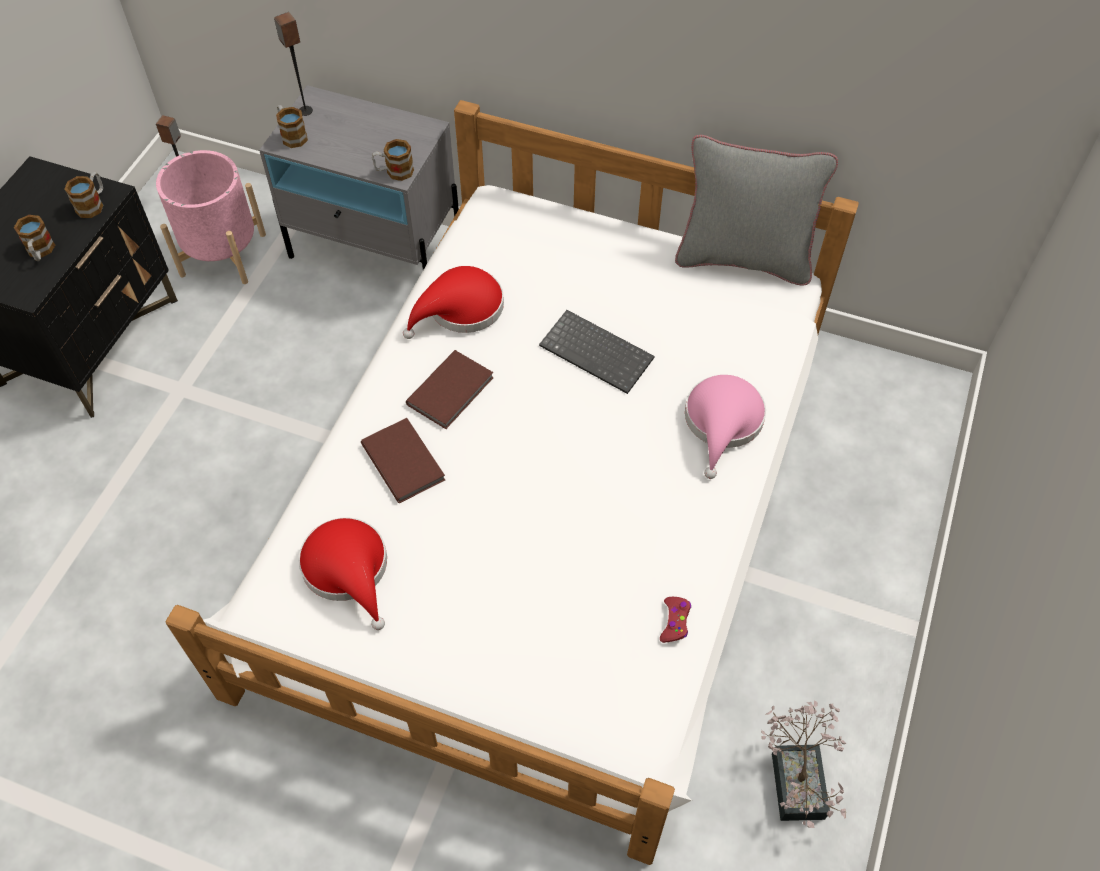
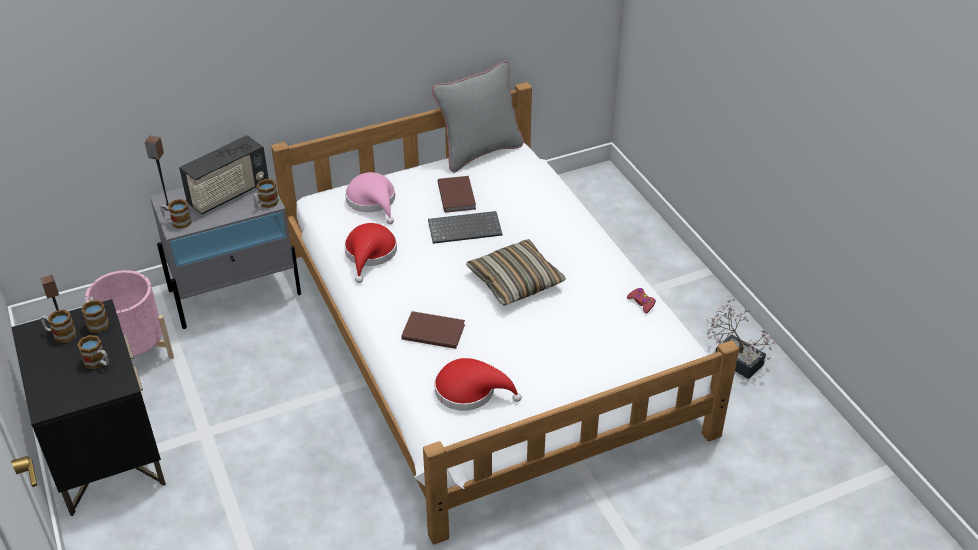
camera: 45 degrees left, 15 degrees down
brown book [406,350,494,429] -> brown book moved to [438,176,476,213]
pink hat [685,375,766,479] -> pink hat moved to [345,172,395,224]
none -> mug [41,310,76,343]
none -> radio [179,135,269,215]
none -> pillow [466,239,566,306]

